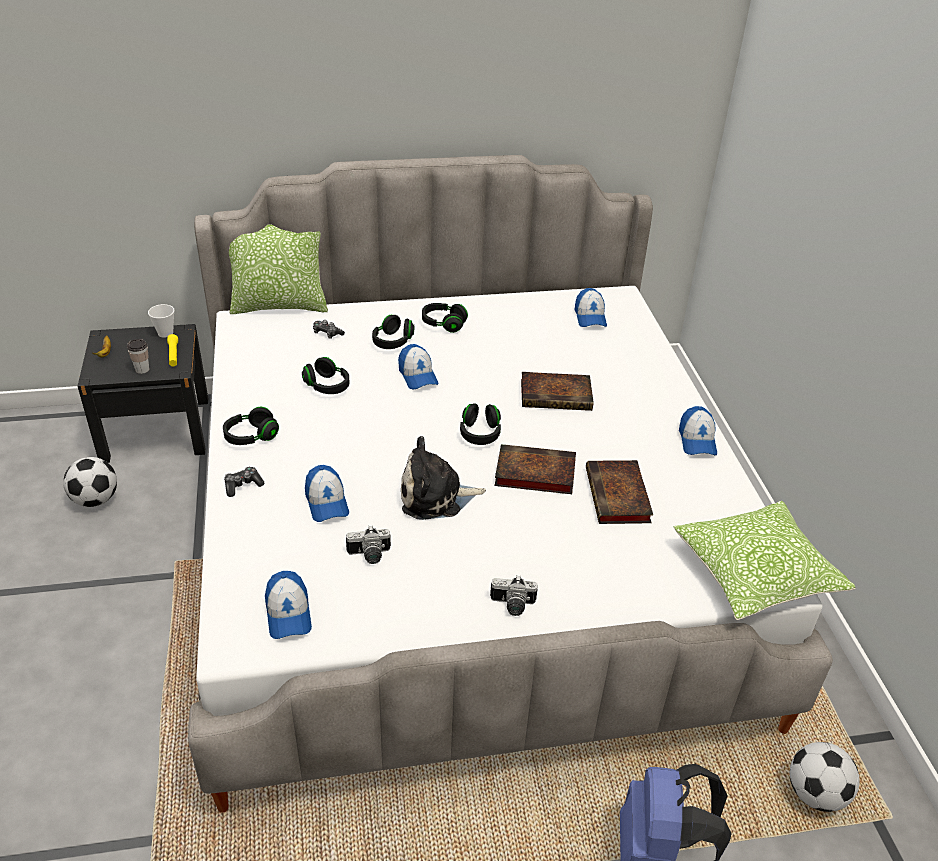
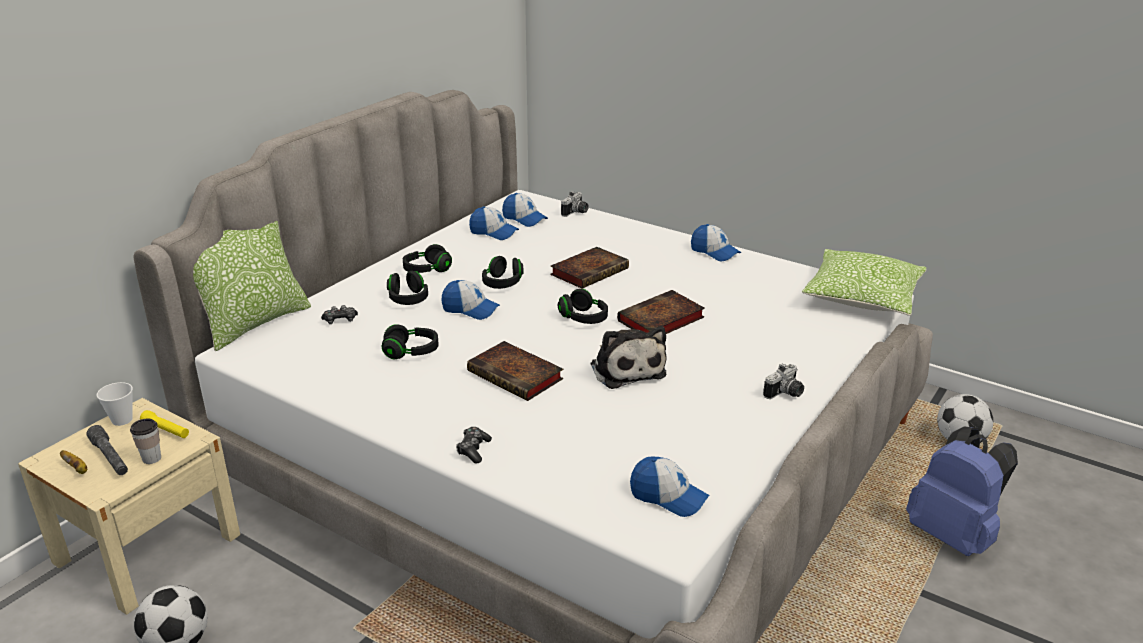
camera: 45 degrees left, 10 degrees down
black nightstand [77,324,208,463] -> beige nightstand [18,398,240,615]
black headphones [223,407,279,445] -> black headphones moved to [482,256,524,289]
cap [305,465,349,522] -> cap moved to [469,206,519,240]
camera [346,526,391,564] -> camera moved to [561,191,589,217]
plush toy [401,436,486,520] -> plush toy turned 60 degrees counterclockwise [590,326,666,389]
book [586,460,653,524] -> book moved to [467,341,563,401]
none -> grey flashlight [86,425,128,475]

